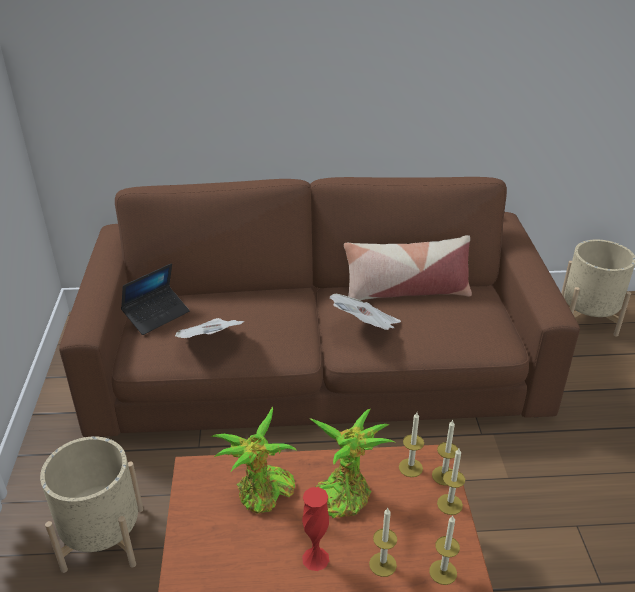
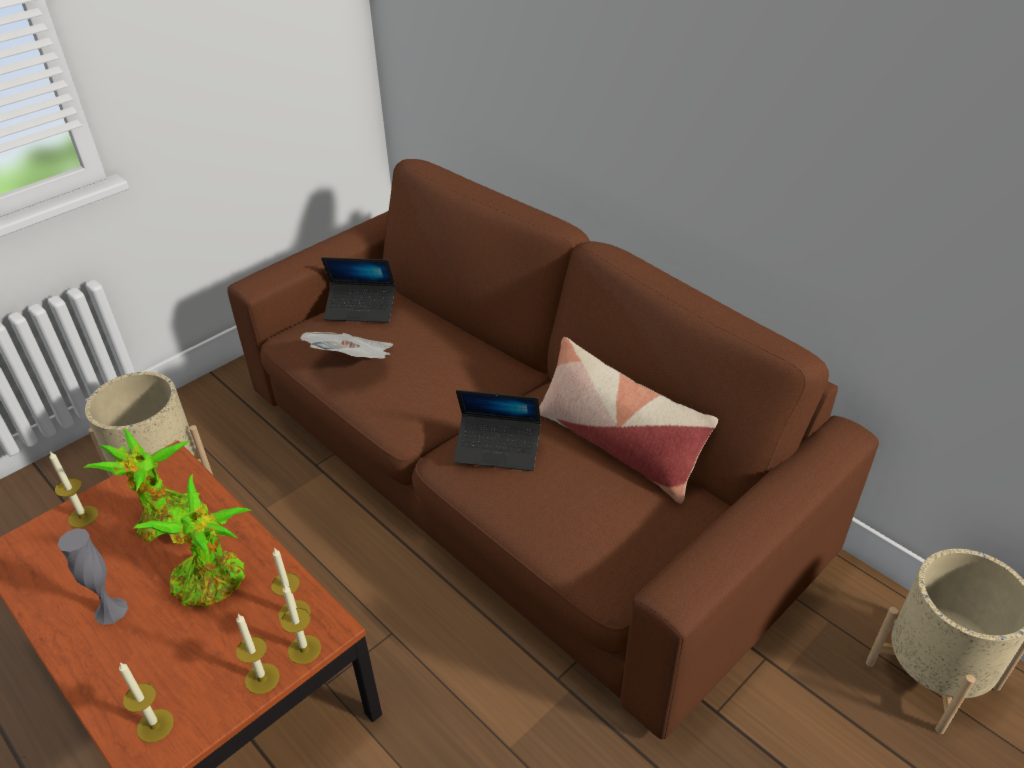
camera: 50 degrees right, 5 degrees up
red vase [302,487,329,571] -> grey vase [58,528,128,625]
newspaper [330,294,401,330] -> laptop [453,390,541,471]
candle [369,508,397,577] -> candle moved to [49,451,98,528]

